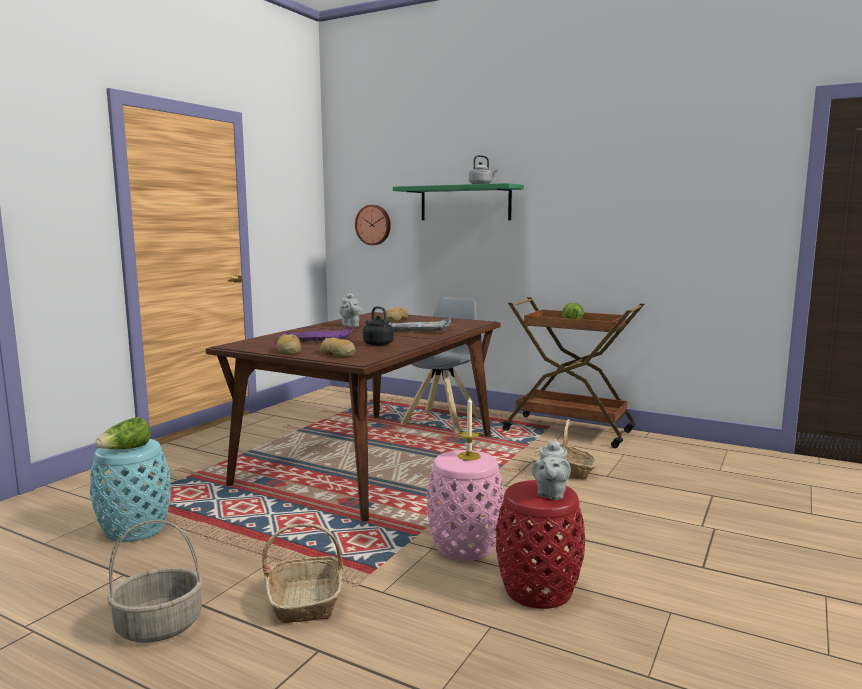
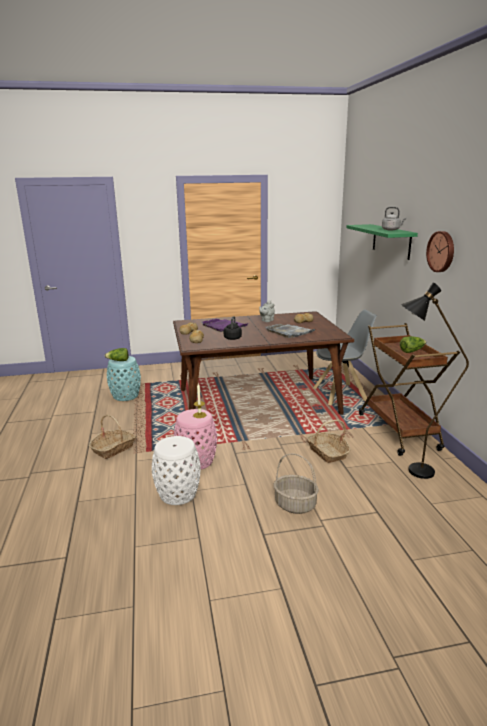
camera: 50 degrees right, 10 degrees up
basket [107,520,203,643] -> basket moved to [274,454,319,514]
wall clock [355,205,391,245] -> wall clock moved to [426,231,454,272]
red stool [496,480,585,609] -> white stool [152,436,201,505]
grey teapot [532,439,571,500] -> none
none -> black floor lamp [401,282,469,479]

